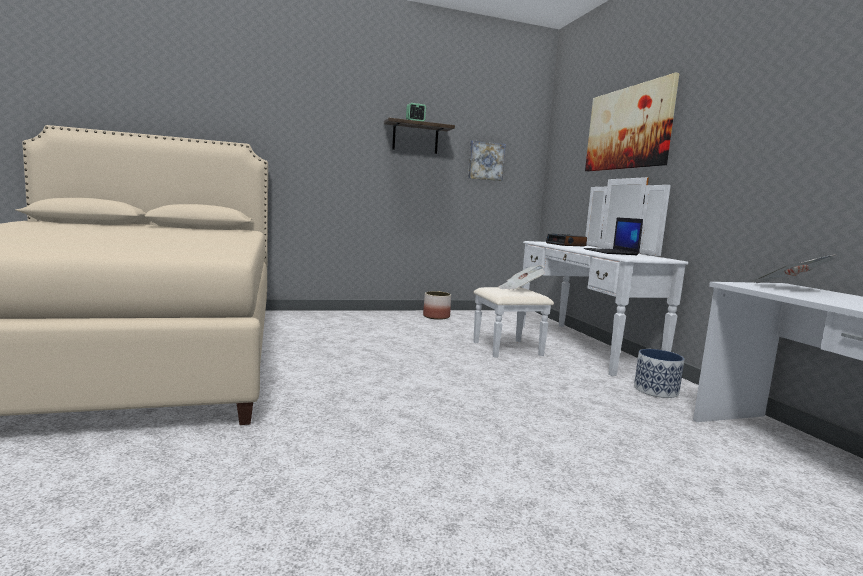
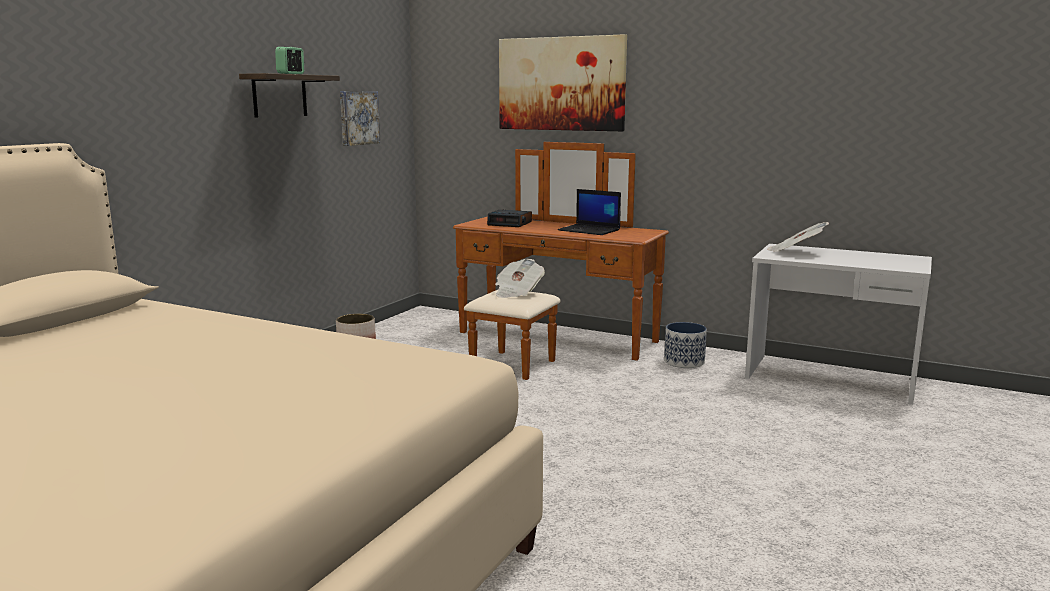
camera: 45 degrees left, 5 degrees up
white dresser [474,177,688,376] -> brown dresser [453,142,669,380]

